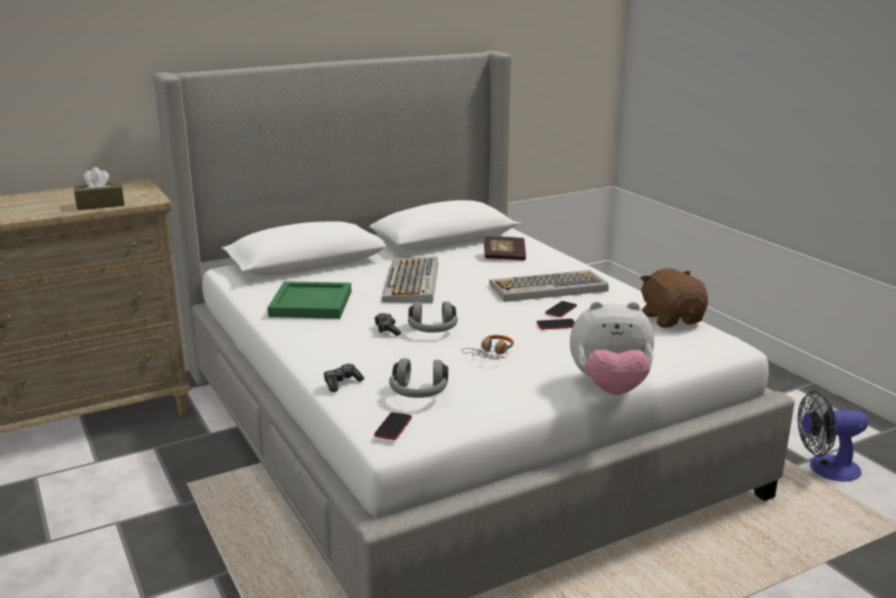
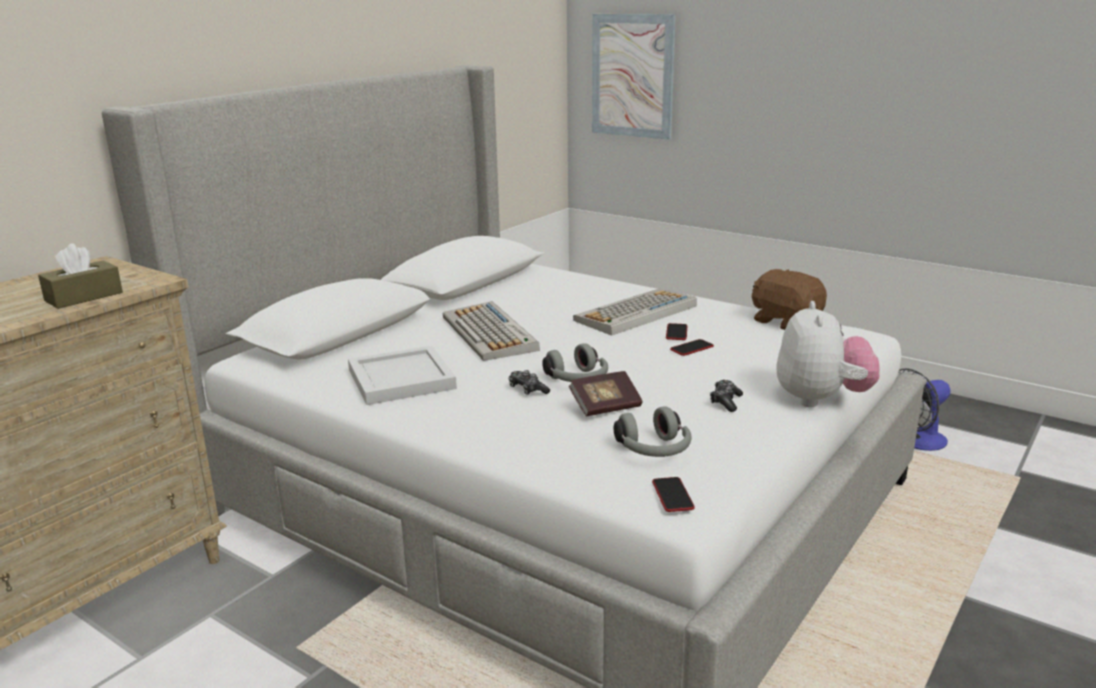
camera: 25 degrees left, 0 degrees up
green tray [268,281,352,319] -> white tray [348,346,457,405]
game controller [324,364,364,392] -> game controller moved to [710,380,743,412]
headphones [462,335,514,359] -> none
book [484,236,526,260] -> book moved to [569,371,643,416]
plush toy [570,301,654,395] -> plush toy turned 60 degrees counterclockwise [776,301,880,407]
none -> picture [592,14,676,140]

